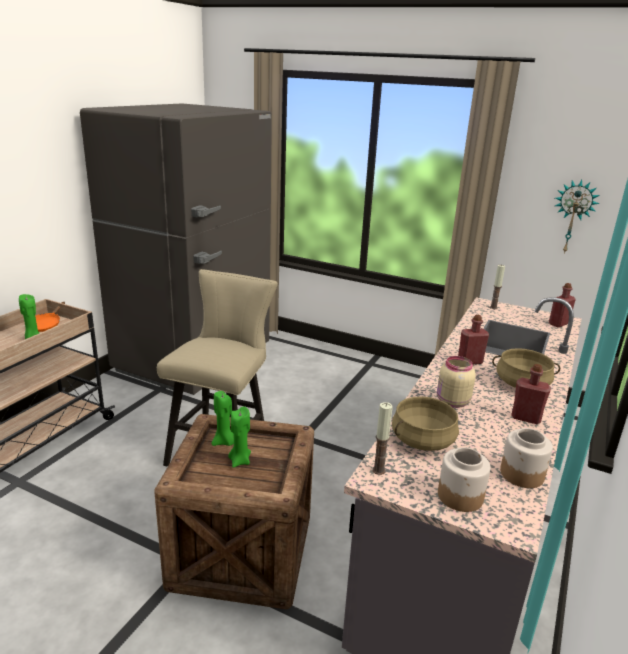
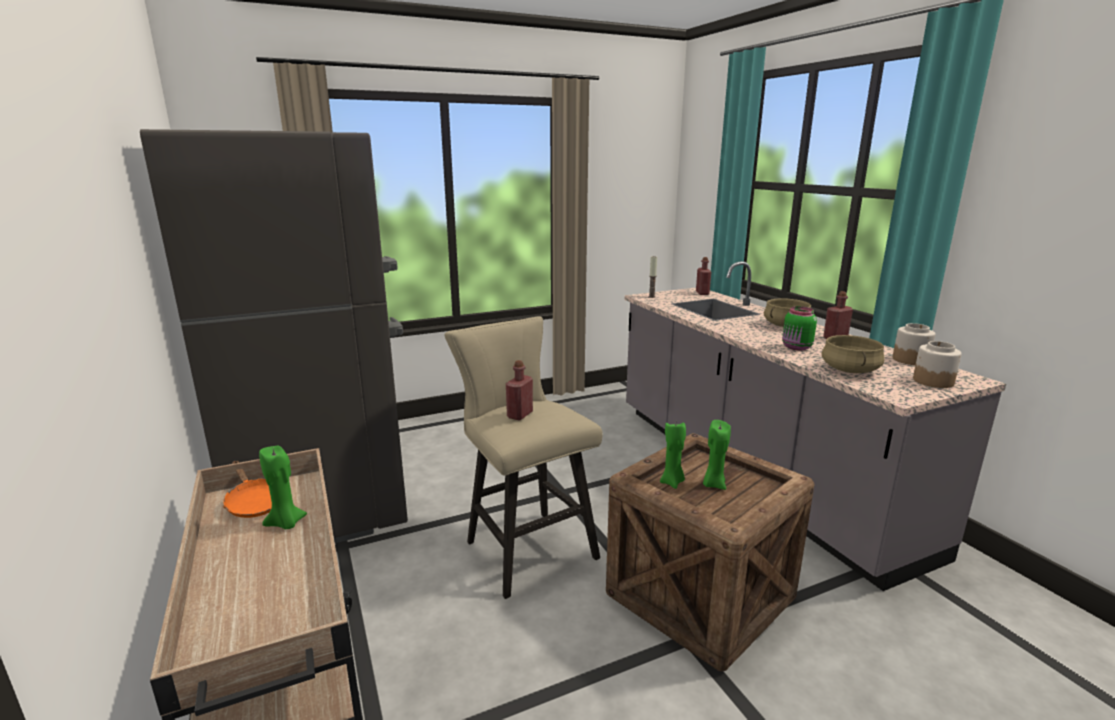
camera: 50 degrees left, 5 degrees down
candle [372,402,393,475] -> none
beige jar [437,356,476,408] -> green jar [782,306,817,351]
red bottle [458,315,489,364] -> red bottle moved to [506,360,533,420]
wall clock [555,180,600,254] -> none

